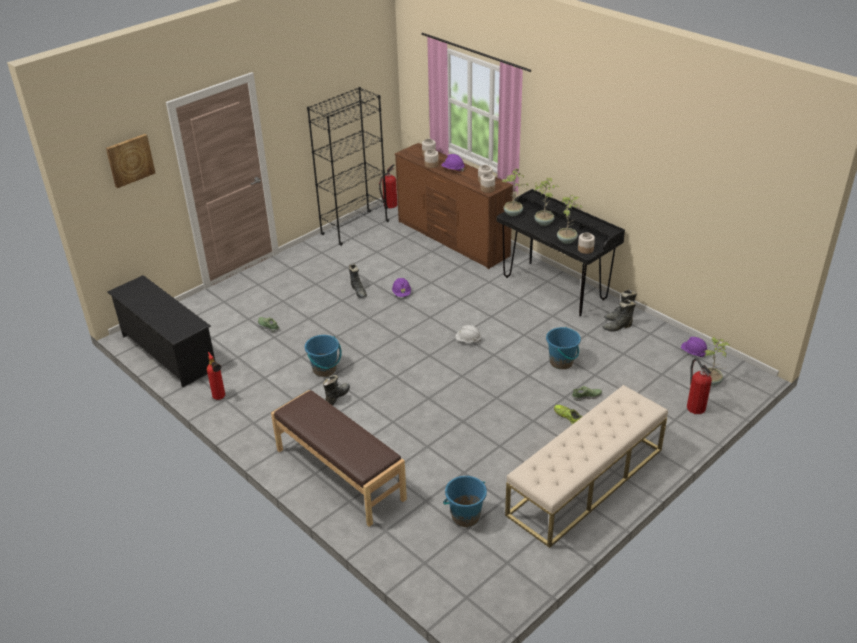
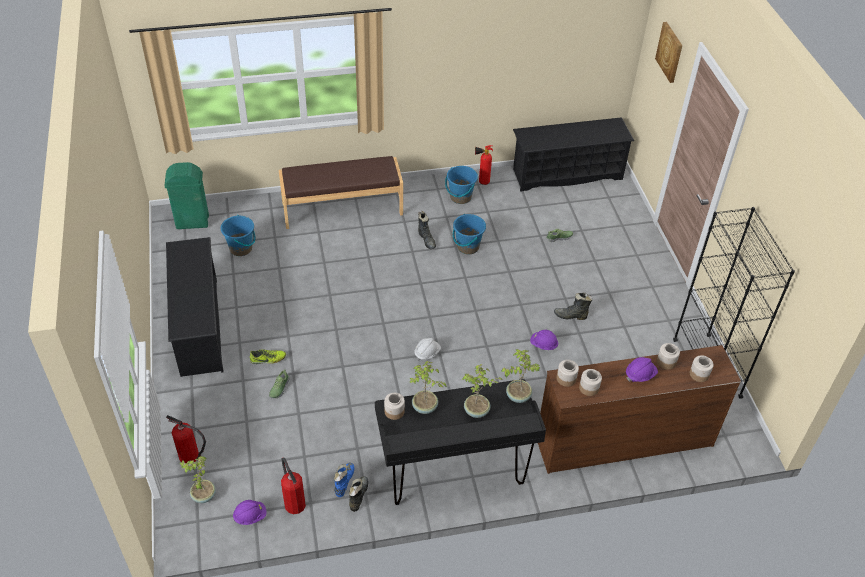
camera: 120 degrees right, 10 degrees up
fire extinguisher [379,164,397,209] -> fire extinguisher moved to [281,458,306,514]
beige bench [505,385,668,548] -> black shoe rack [166,237,223,377]
blue bucket [546,327,581,369] -> blue bucket moved to [445,166,478,204]
black boot [603,299,636,332] -> blue boot [334,463,354,497]
none -> green trash can [164,162,209,229]

